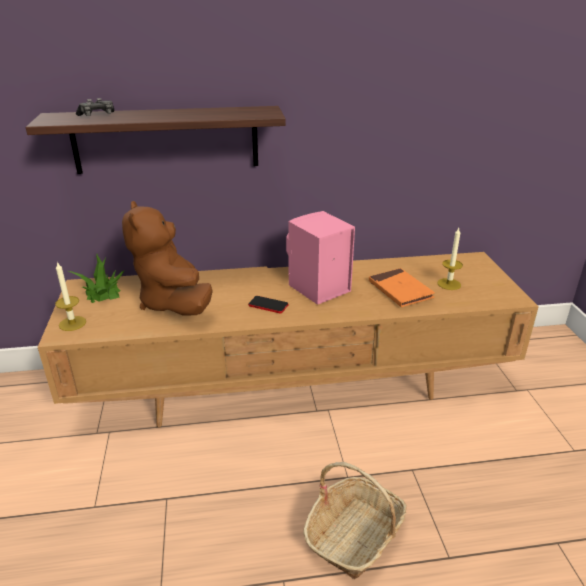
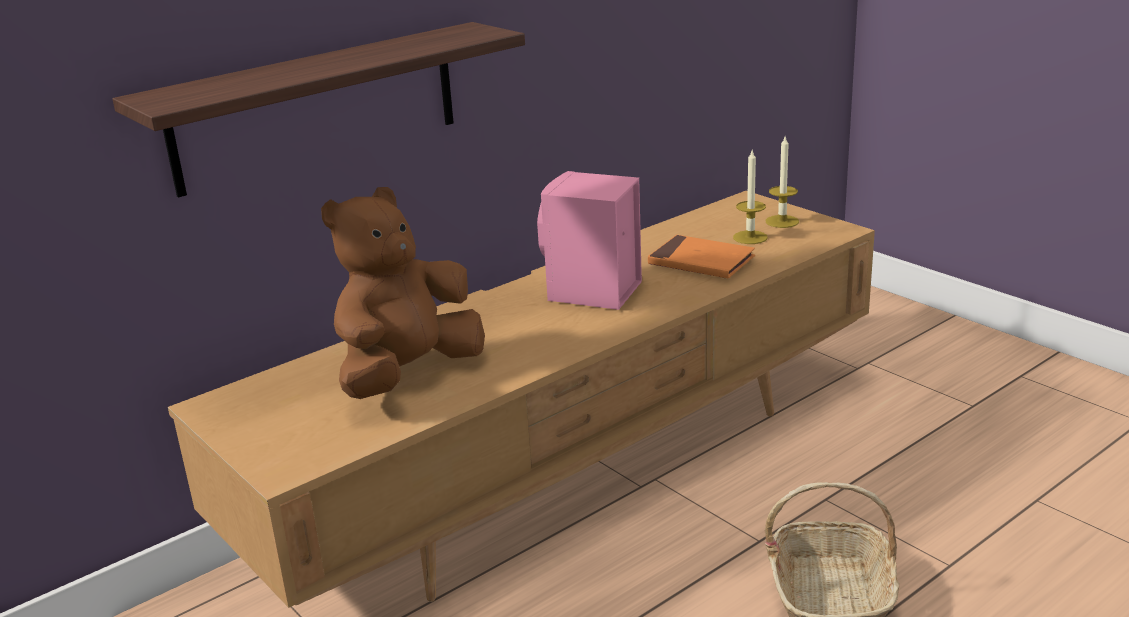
camera: 30 degrees left, 5 degrees down
candle [55,262,86,331] -> candle moved to [766,137,799,228]
potted plant [69,254,125,303] -> none
game controller [76,98,114,116] -> none
brown plush toy [122,201,213,315] -> brown plush toy turned 90 degrees clockwise [321,187,485,399]
phone [248,296,289,313] -> none

